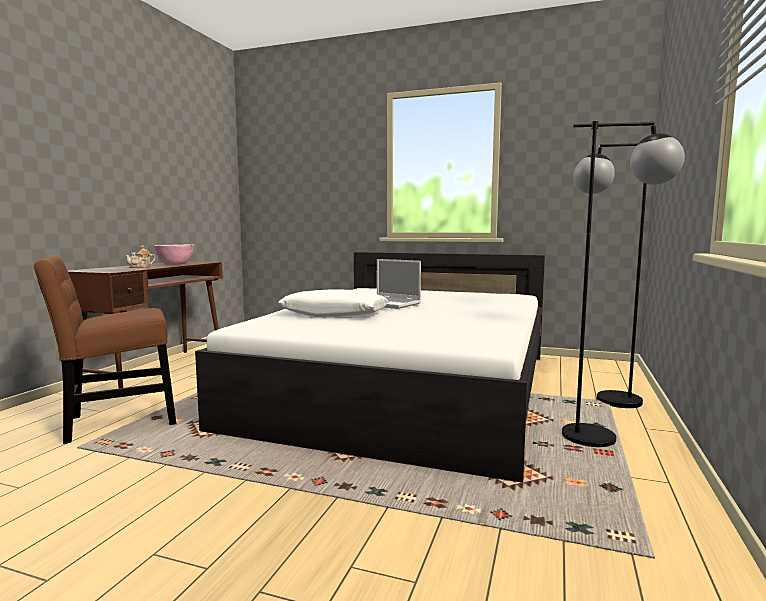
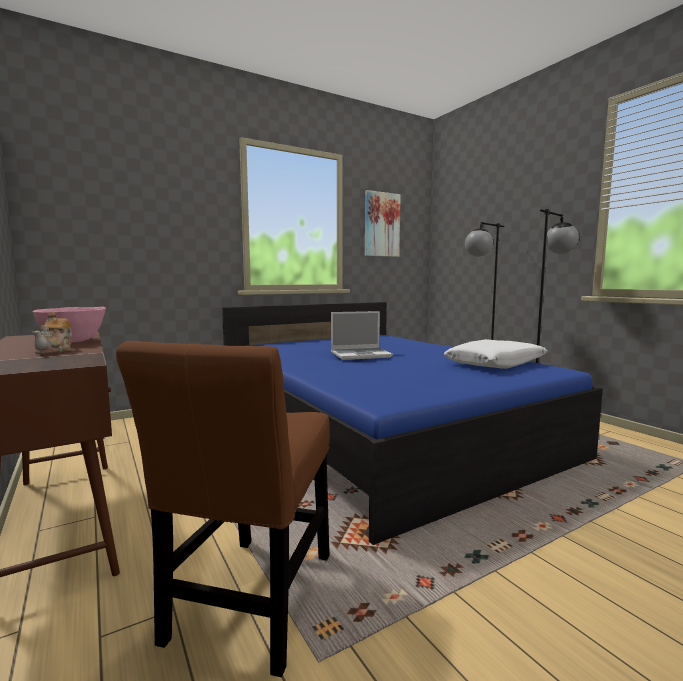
camera: 50 degrees left, 0 degrees up
white bed [195,252,545,483] -> blue bed [222,302,603,545]
white pillow [278,290,389,317] -> white pillow moved to [444,339,548,369]
none -> picture [365,190,401,257]

